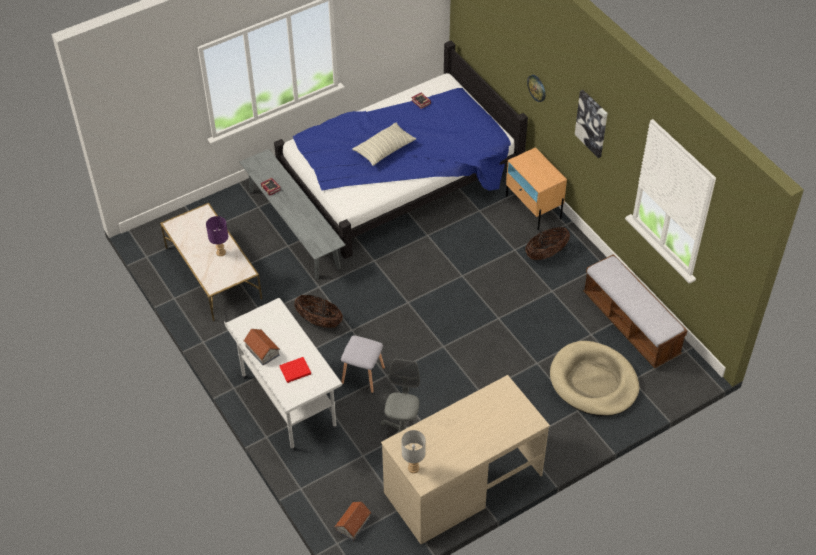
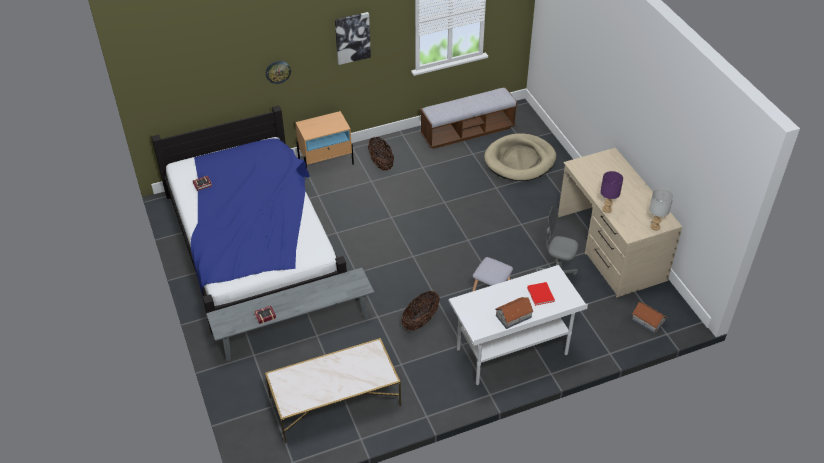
camera: 80 degrees left, 5 degrees down
purple table lamp [206,216,228,256] -> purple table lamp moved to [600,171,623,213]
pillow [352,122,416,166] -> none

